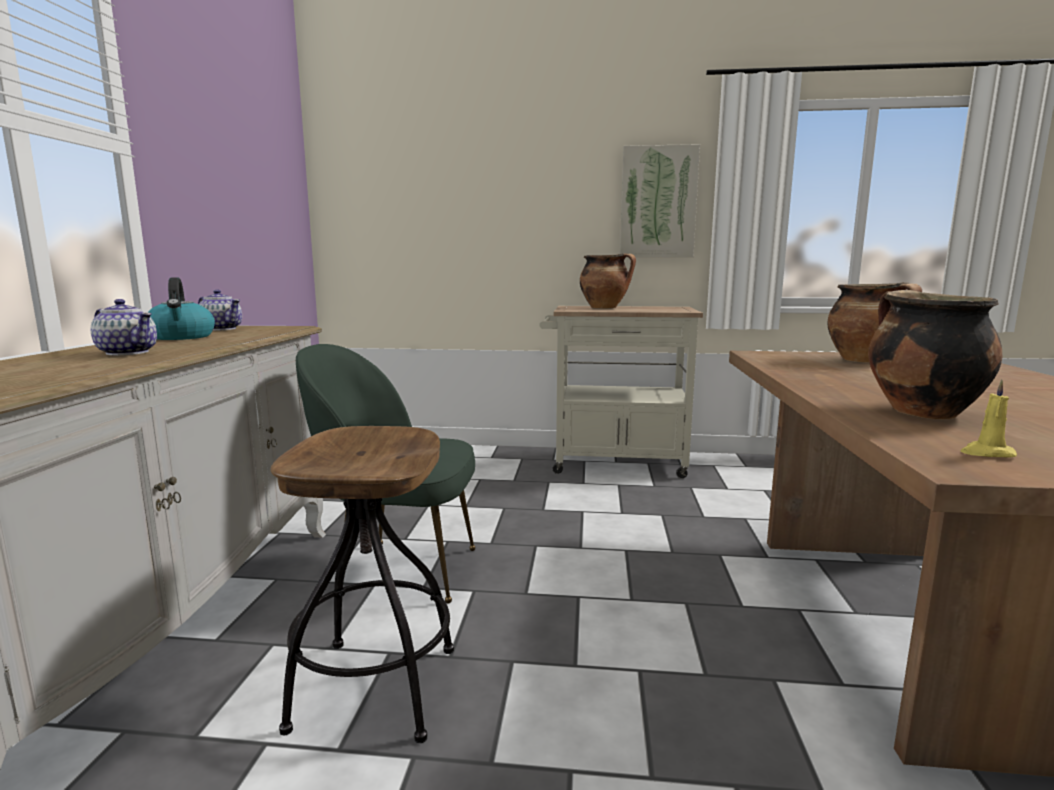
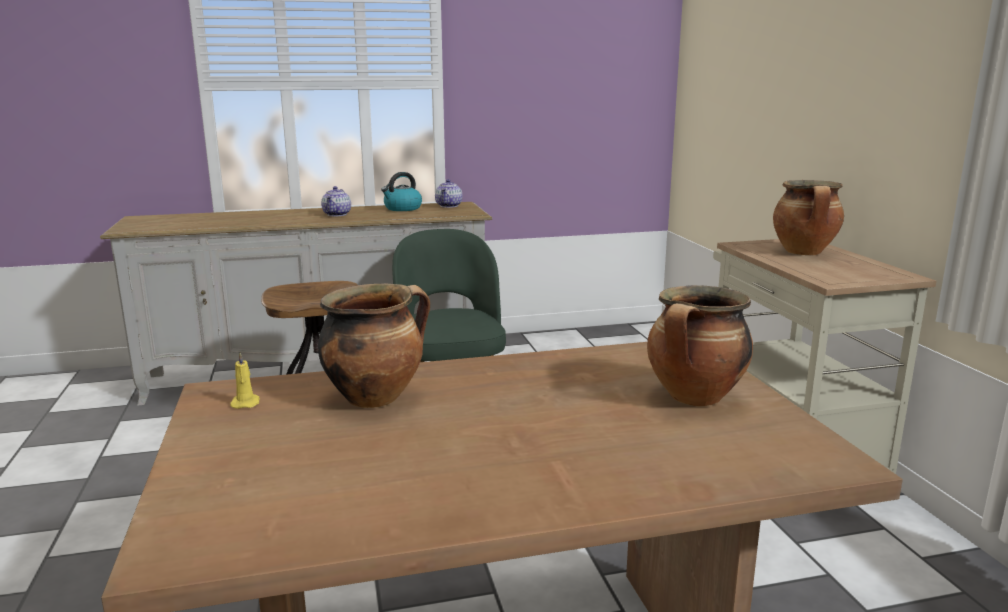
camera: 70 degrees right, 5 degrees up
picture [620,144,700,257] -> none

